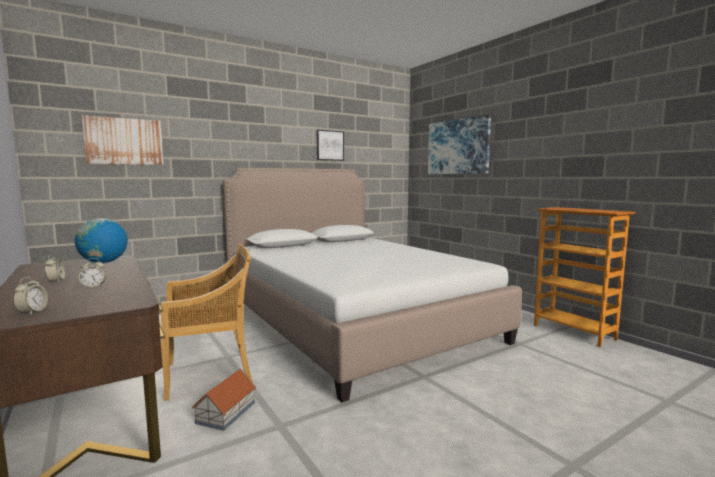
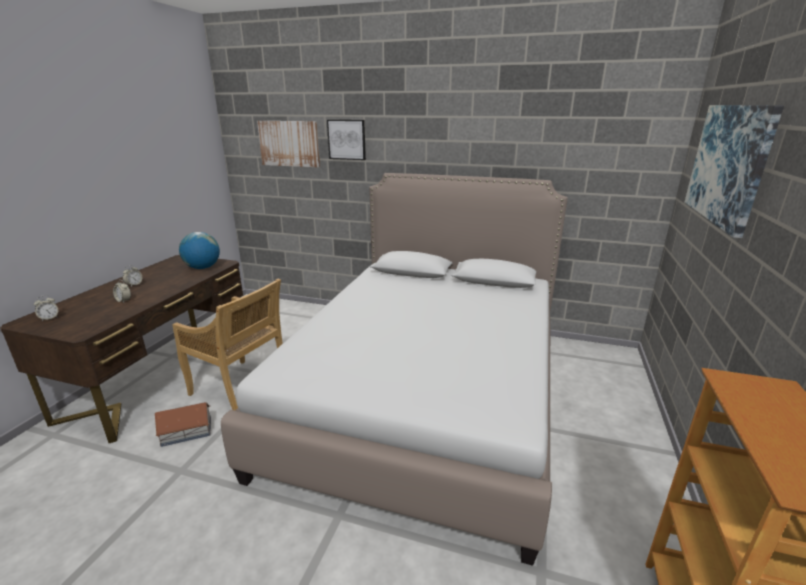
camera: 50 degrees right, 15 degrees up
picture [317,130,344,161] -> picture moved to [327,120,366,160]

